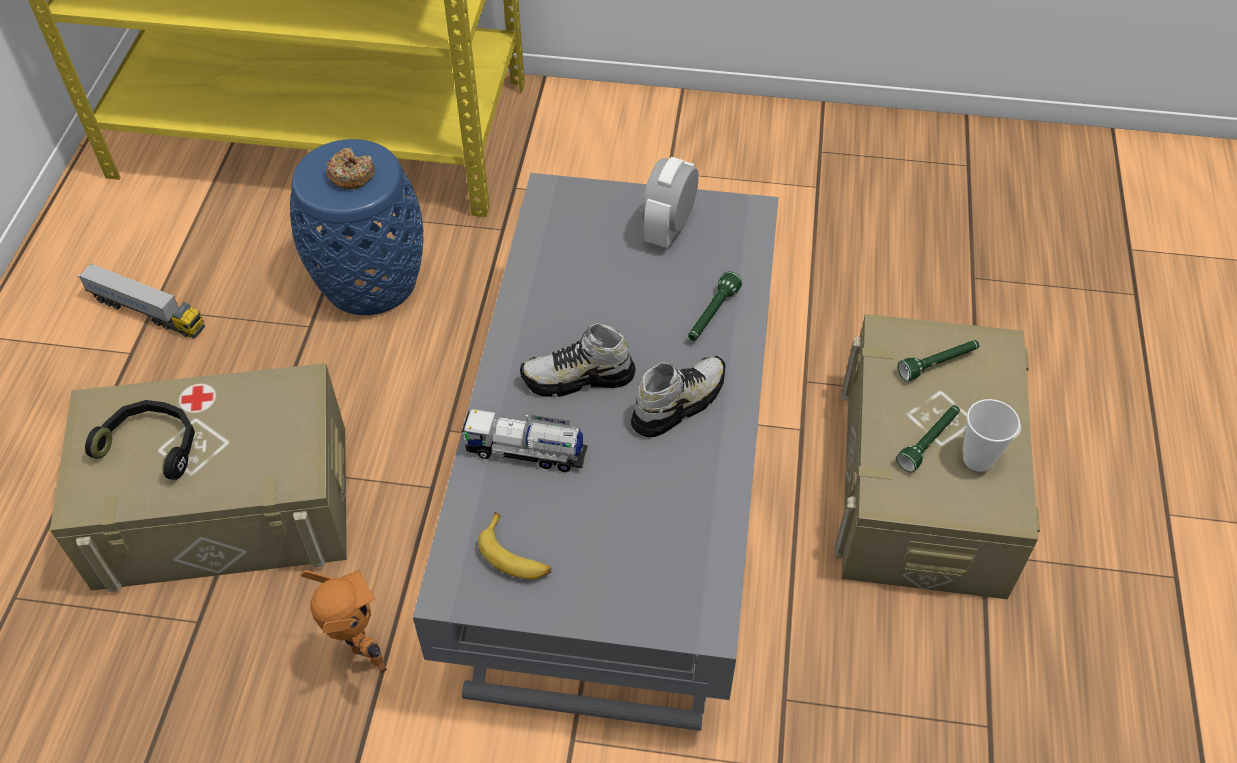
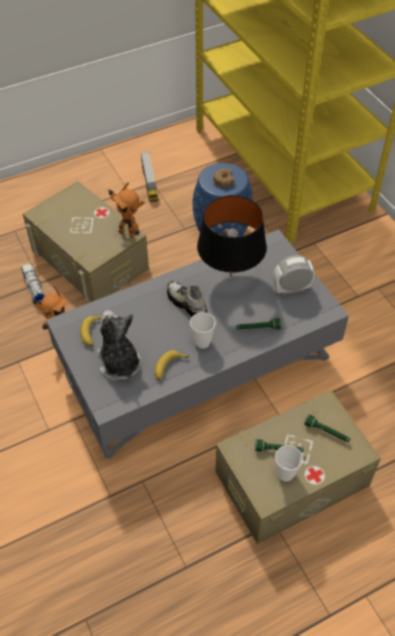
camera: 55 degrees right, 0 degrees up
black headphones [85,400,195,480] -> none
toy truck [461,409,588,472] -> toy truck moved to [21,263,45,305]
shoe [631,356,726,437] -> cup [190,312,216,349]
none -> plush toy [97,310,142,380]
none -> toy robot [108,182,145,238]
none -> banana [154,350,189,380]
none -> black table lamp [197,195,267,277]

